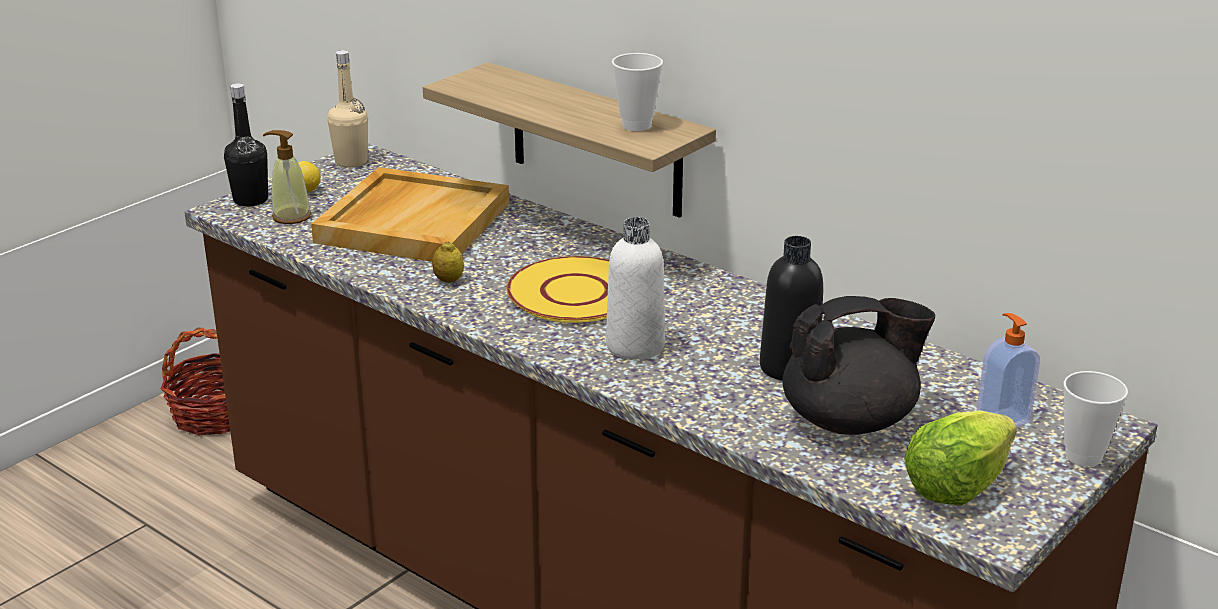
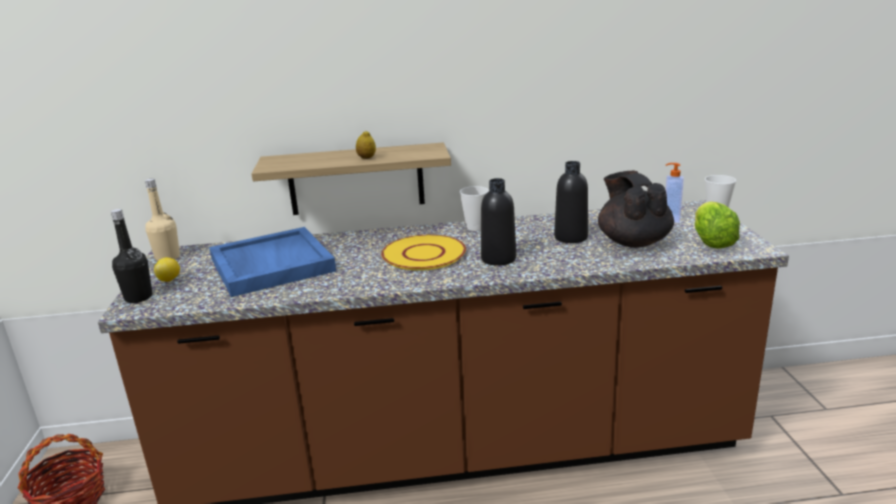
camera: 45 degrees left, 5 degrees down
soap dispenser [263,130,311,224] -> none
beige tray [311,167,509,262] -> blue tray [209,227,336,297]
lemon [432,241,464,283] -> lemon moved to [356,131,376,159]
white bottle [606,217,665,360] -> black bottle [481,178,516,266]
cup [612,53,663,131] -> cup moved to [460,186,489,231]
black teapot [783,296,935,435] -> black teapot turned 45 degrees counterclockwise [598,171,674,248]

